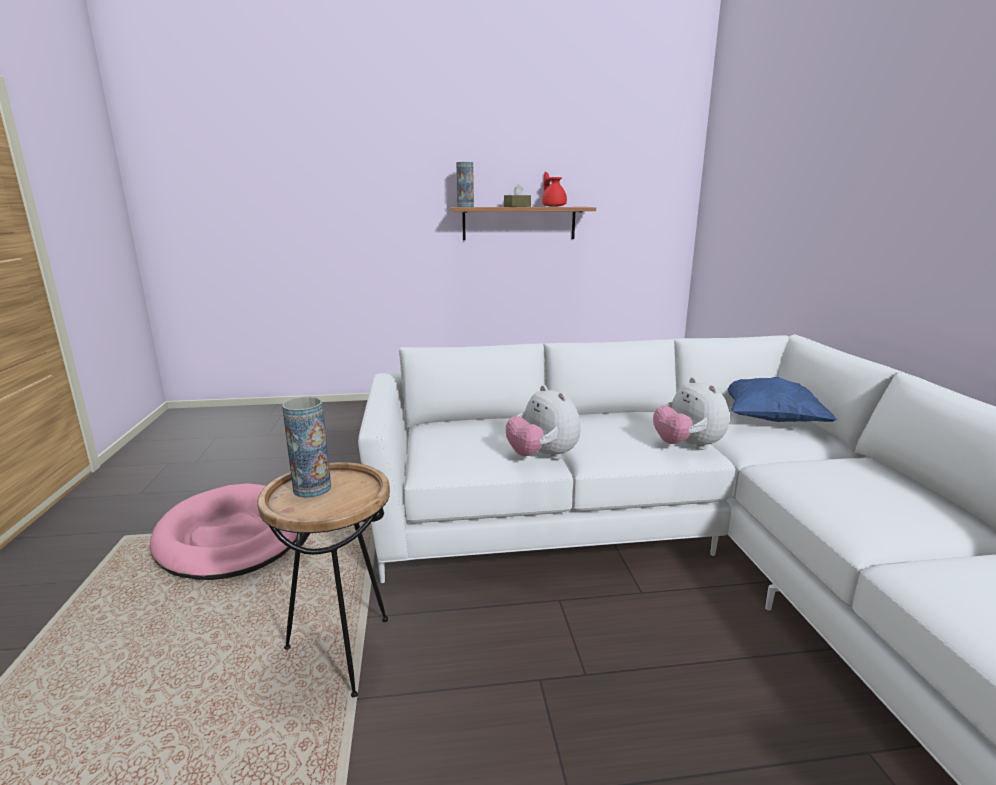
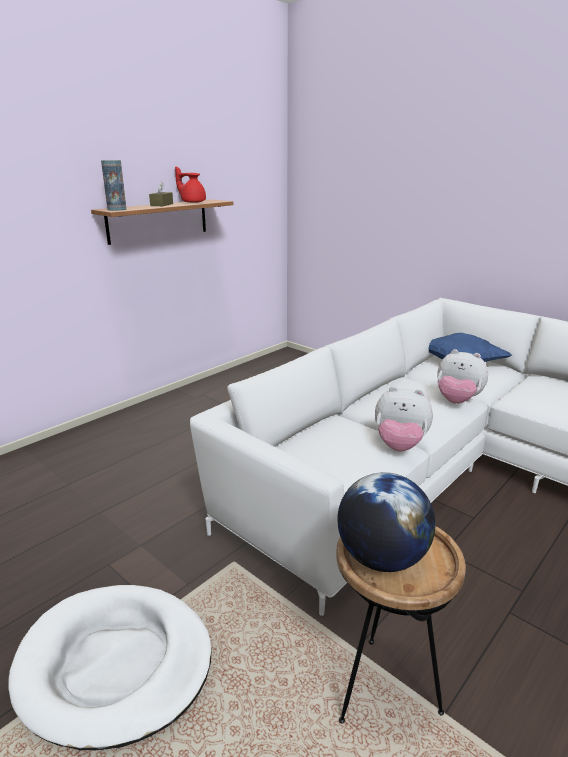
camera: 40 degrees left, 5 degrees up
pink dog bed [150,483,297,580] -> white dog bed [8,585,212,750]
vase [282,397,331,498] -> globe [337,472,436,572]

